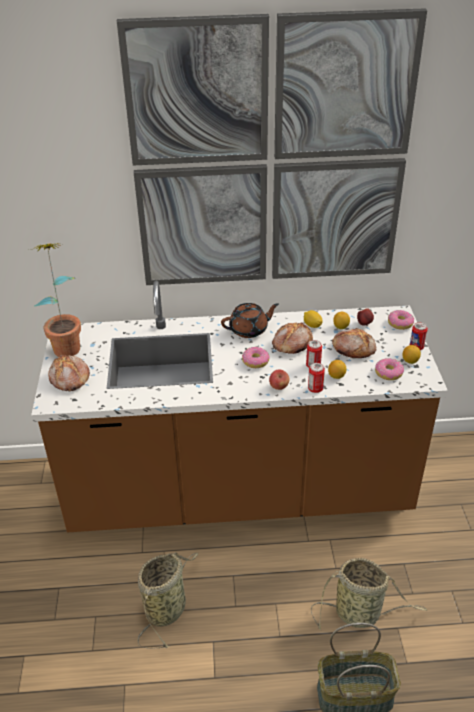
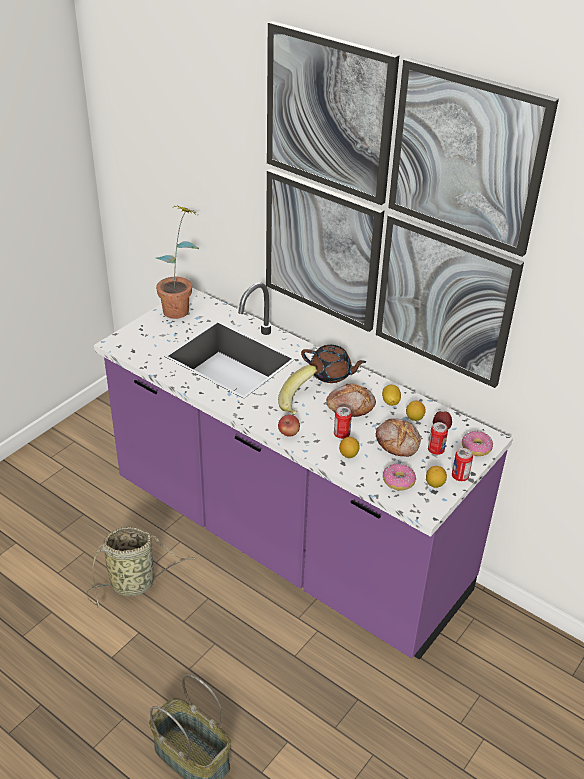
camera: 40 degrees right, 0 degrees up
brown counter [31,281,448,532] -> purple counter [94,283,513,660]
bread [48,355,90,391] -> none
donut [242,347,270,368] -> banana [278,365,317,415]
can [308,363,325,393] -> can moved to [428,422,448,455]
basket [311,558,428,630] -> none

